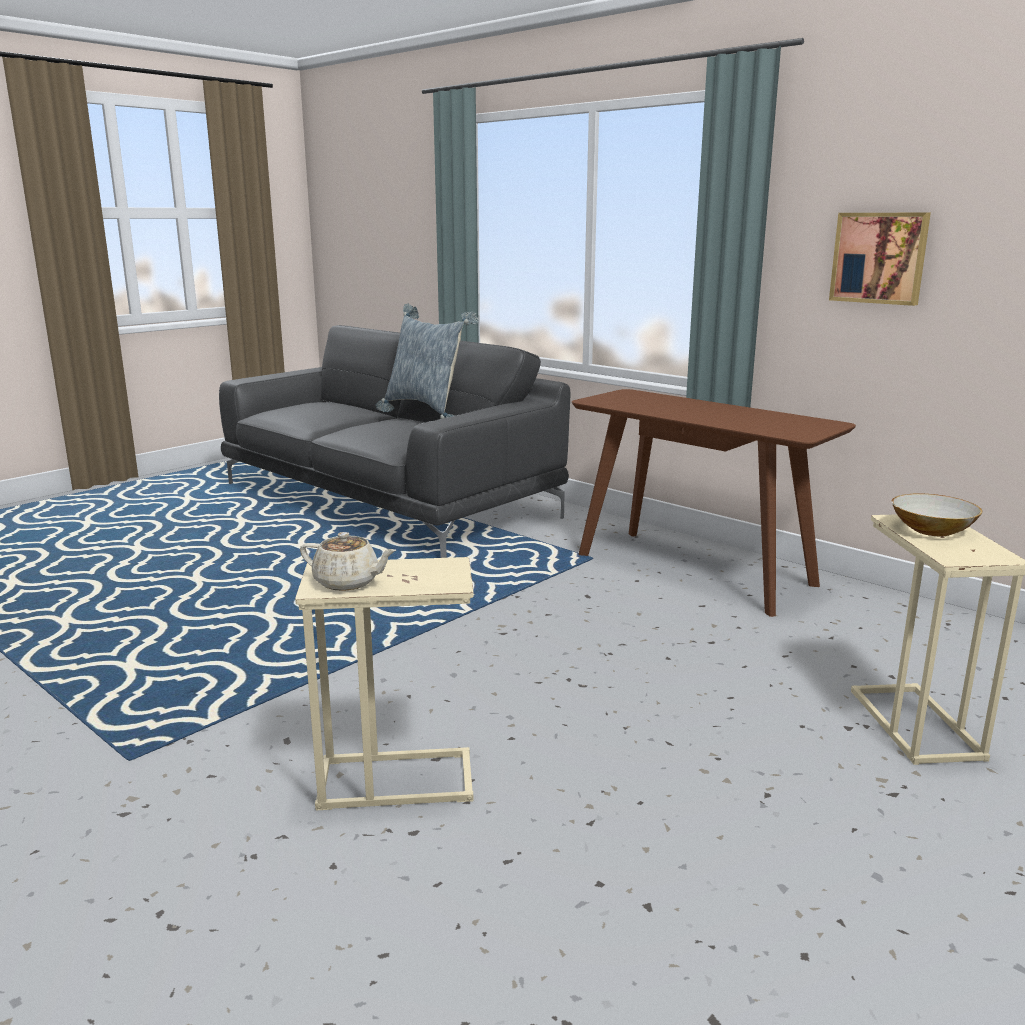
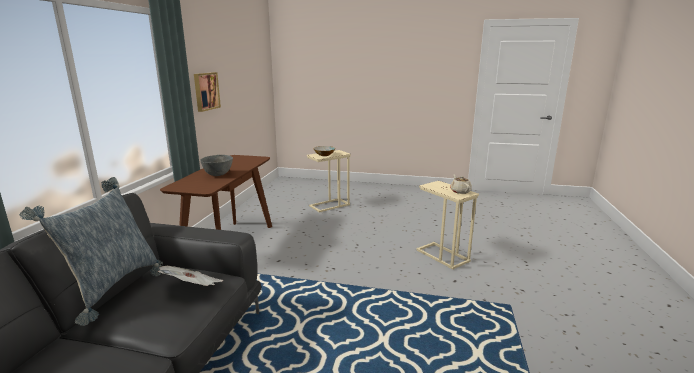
camera: 120 degrees left, 0 degrees up
none -> newspaper [158,266,223,286]
none -> grey bowl [200,155,233,176]

